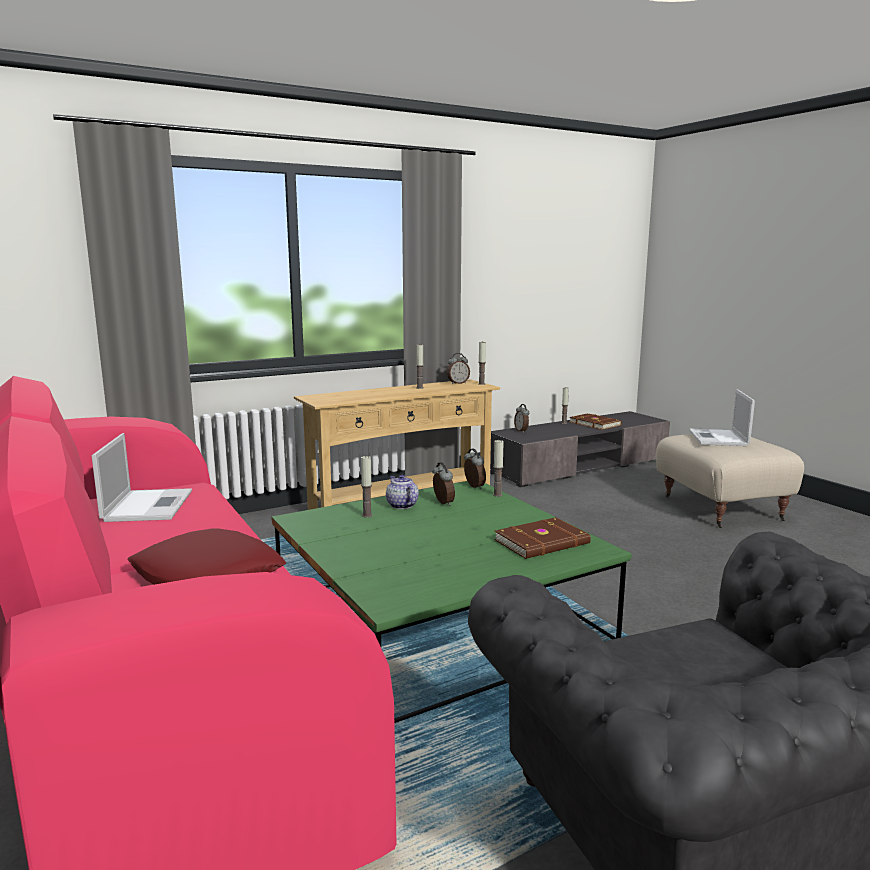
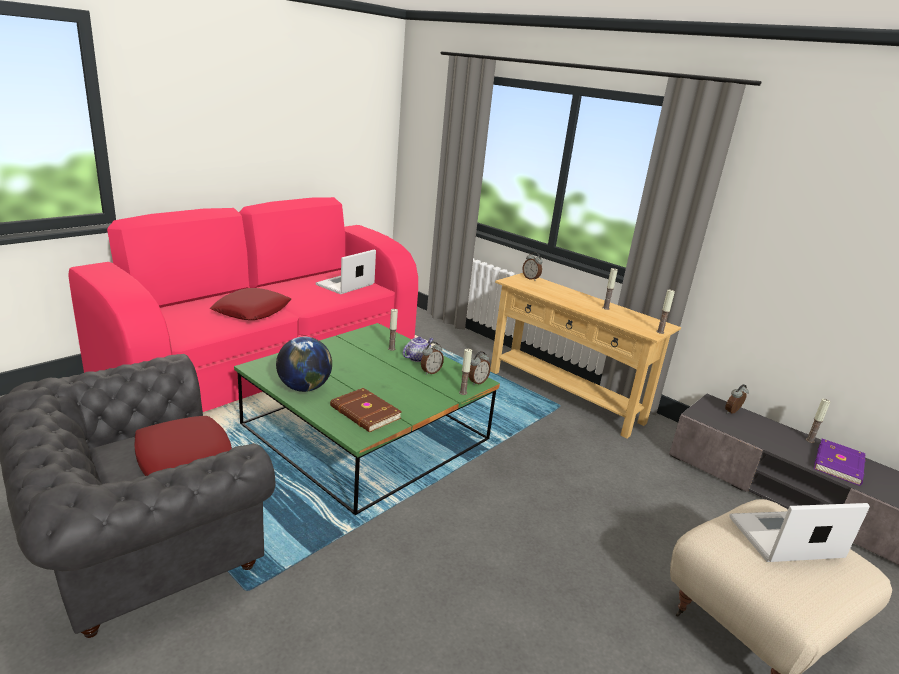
camera: 70 degrees right, 10 degrees up
laptop [92,433,192,522] -> laptop turned 150 degrees clockwise [316,249,376,294]
alarm clock [447,353,470,385] -> alarm clock moved to [523,252,543,280]
brown book [570,413,622,430] -> purple book [814,438,865,486]
none -> red pillow [135,416,232,476]
none -> globe [276,337,332,392]

